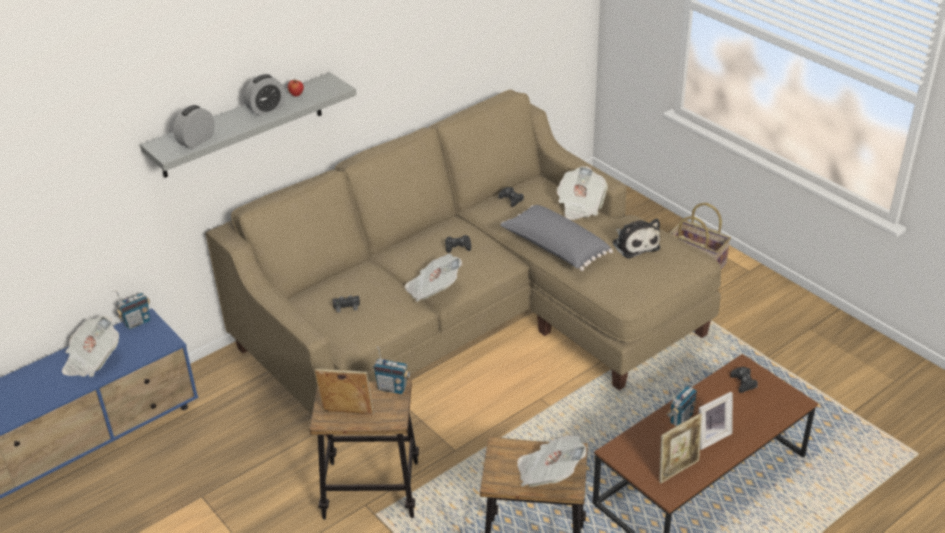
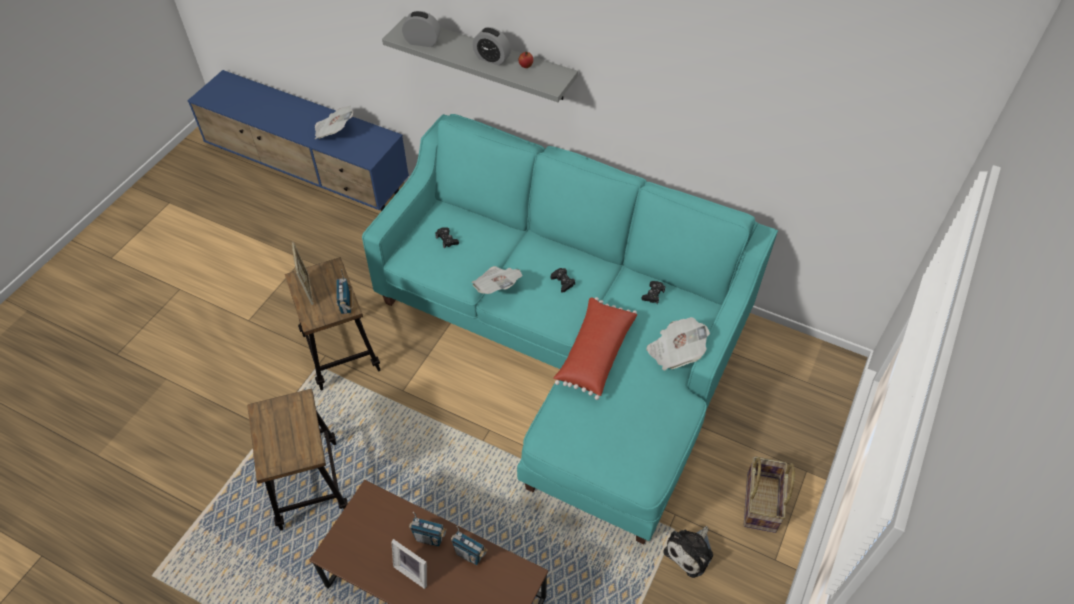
camera: 65 degrees right, 15 degrees up
radio [115,290,150,330] -> radio moved to [451,526,488,565]
beige sofa [205,90,721,437] -> turquoise sofa [362,114,778,544]
grey pillow [500,205,613,271] -> red pillow [553,297,637,400]
newspaper [517,436,586,487] -> none
plush toy [612,219,660,259] -> plush toy moved to [663,526,713,578]
picture frame [659,413,702,483] -> none
black game controller [730,367,758,393] -> none

